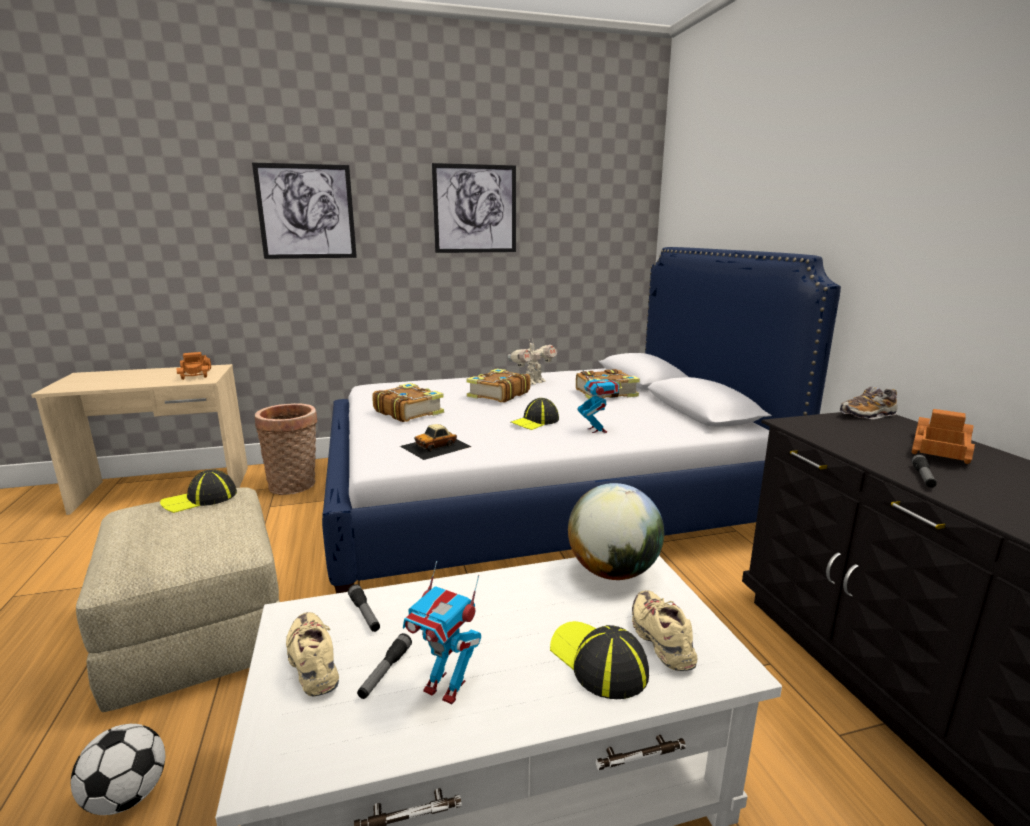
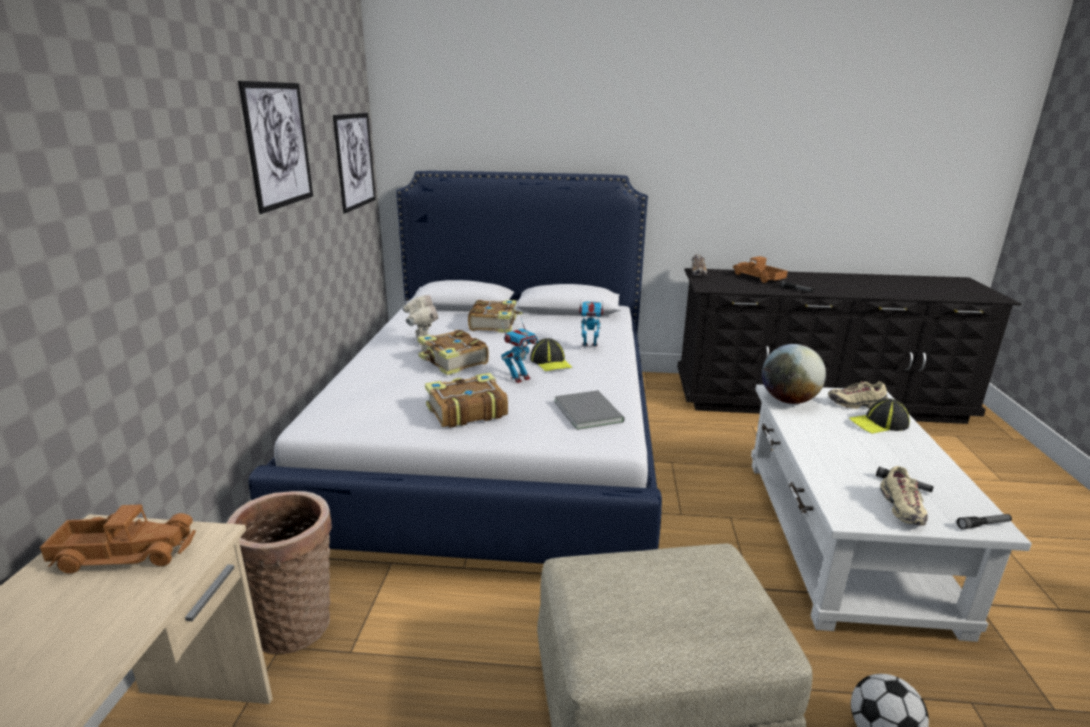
camera: 70 degrees left, 5 degrees up
cap [160,469,237,513] -> none
picture [252,163,357,259] -> picture moved to [333,113,376,214]
beige shoe [286,612,339,696] -> beige shoe turned 75 degrees counterclockwise [880,466,928,526]
flashlight [348,584,380,632] -> flashlight moved to [957,514,1012,529]
toy car [400,424,472,460] -> grey book [555,390,625,430]
toy robot [403,561,481,704] -> toy robot moved to [501,318,538,383]

